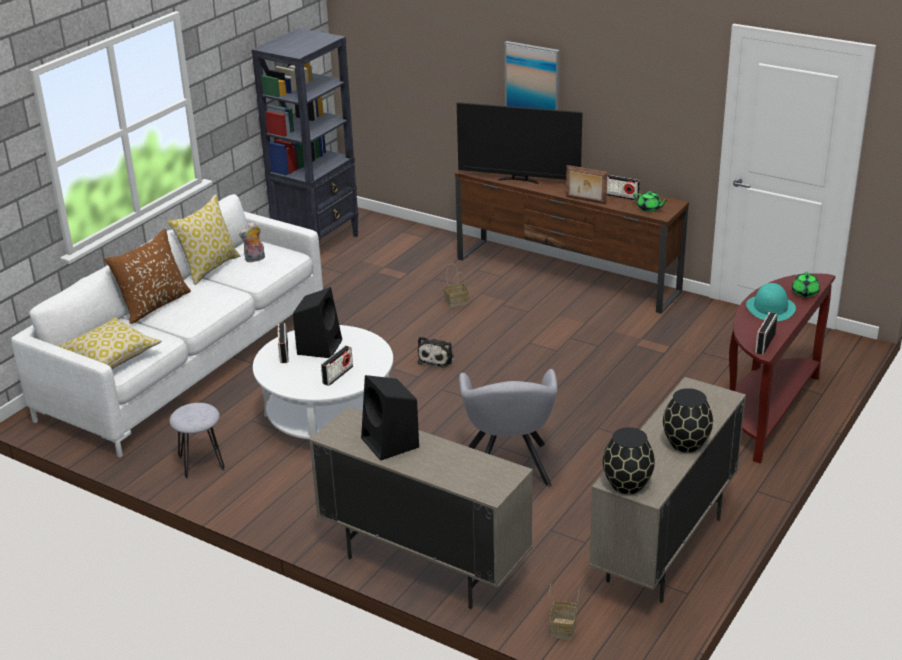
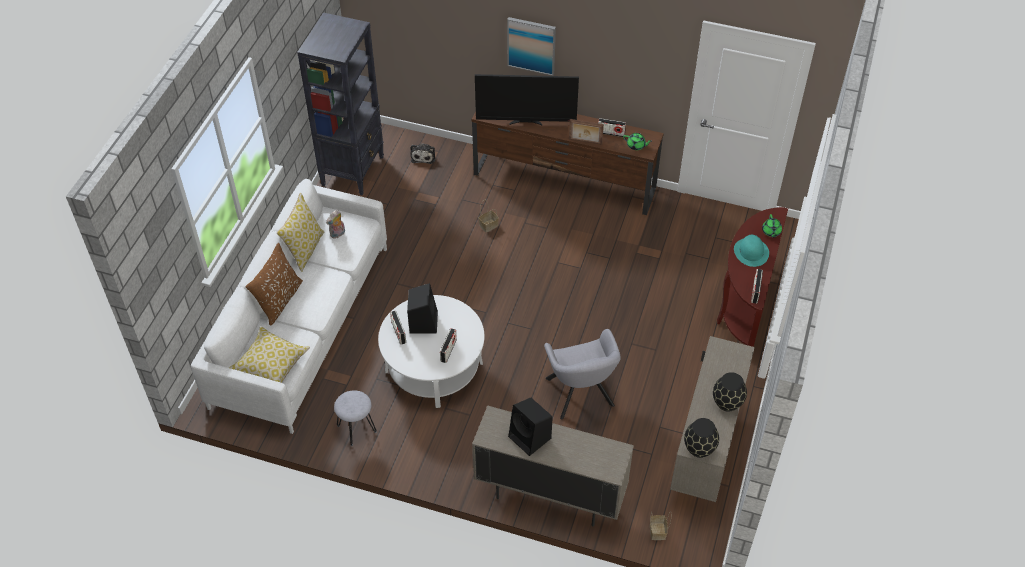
camera: 15 degrees left, 20 degrees up
plush toy [418,336,454,368] -> plush toy moved to [410,143,435,164]

